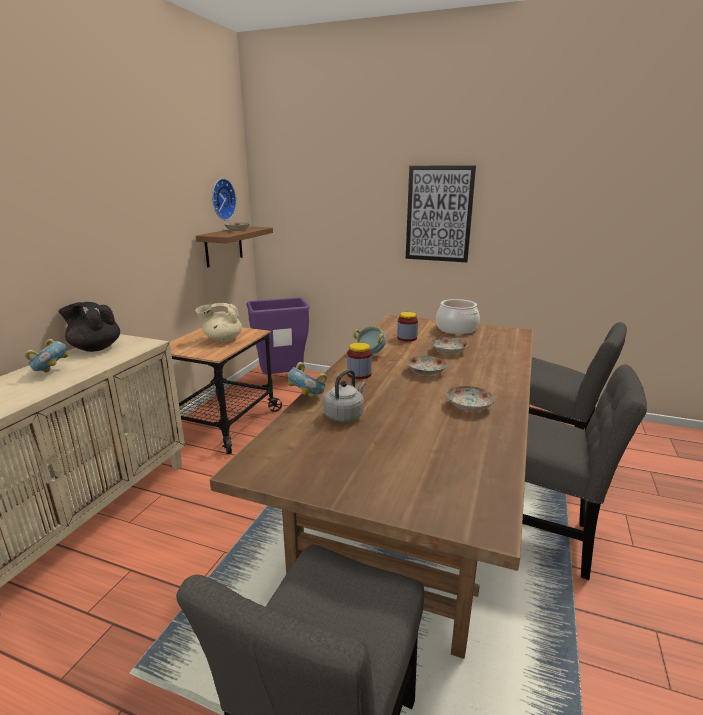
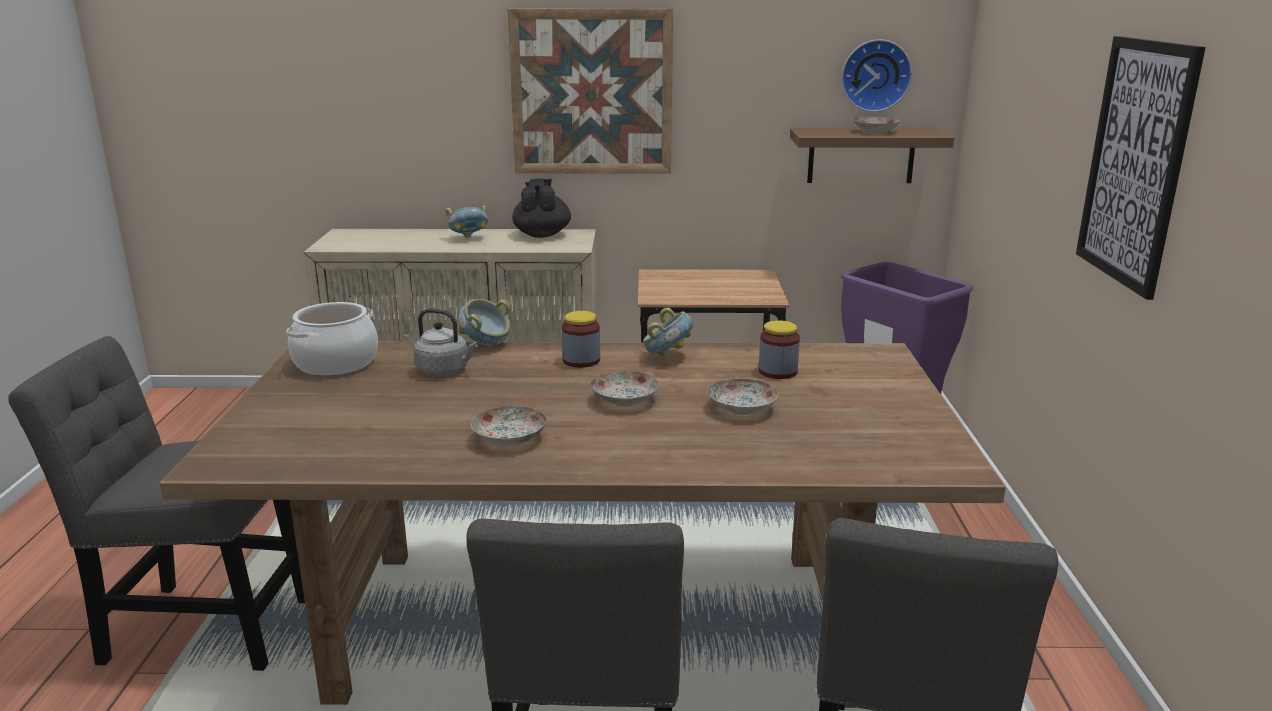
camera: 70 degrees right, 0 degrees up
beige teapot [196,303,242,342] -> none
cooking pot [436,299,480,334] -> cooking pot moved to [286,302,378,375]
none -> picture [507,8,673,174]

